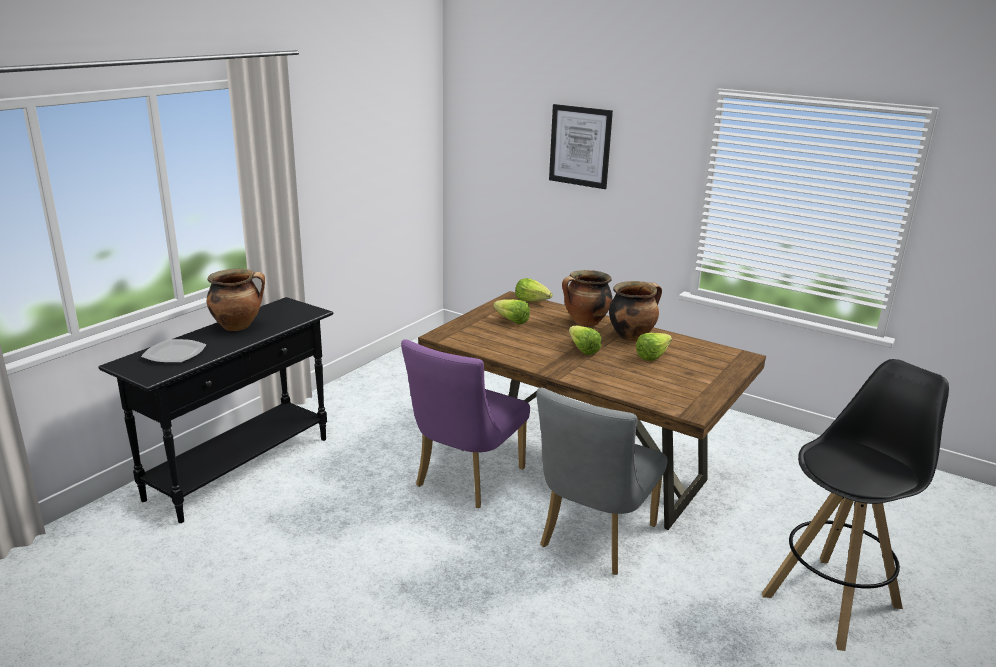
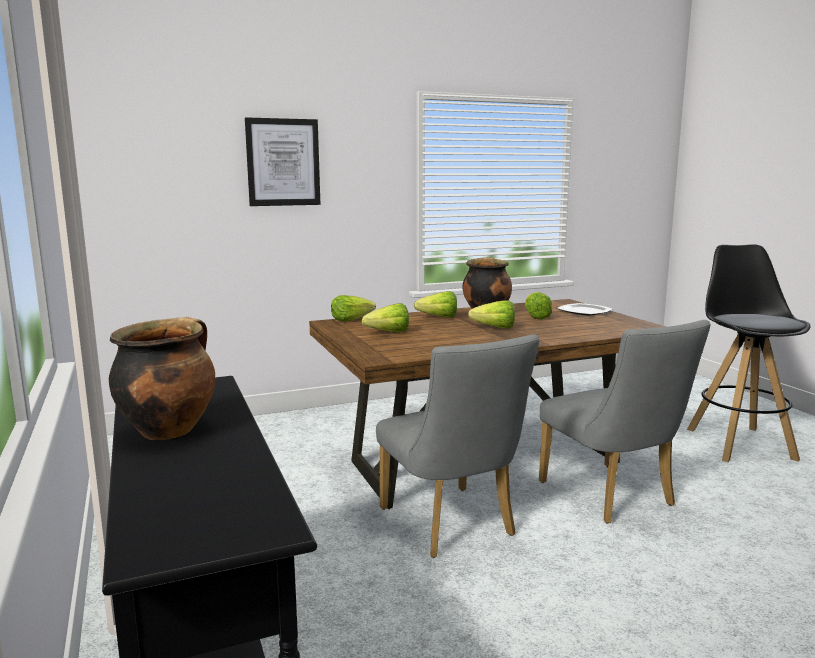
camera: 55 degrees left, 10 degrees down
plate [141,339,207,363] -> plate moved to [557,303,613,316]
purple chair [401,339,530,508] -> grey chair [376,334,539,558]
cooking pot [562,270,612,326] -> lettuce [414,291,457,318]

